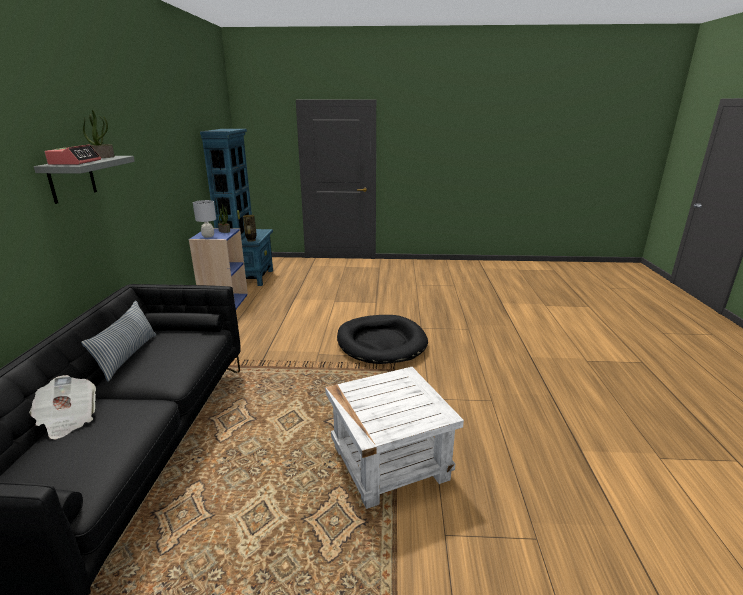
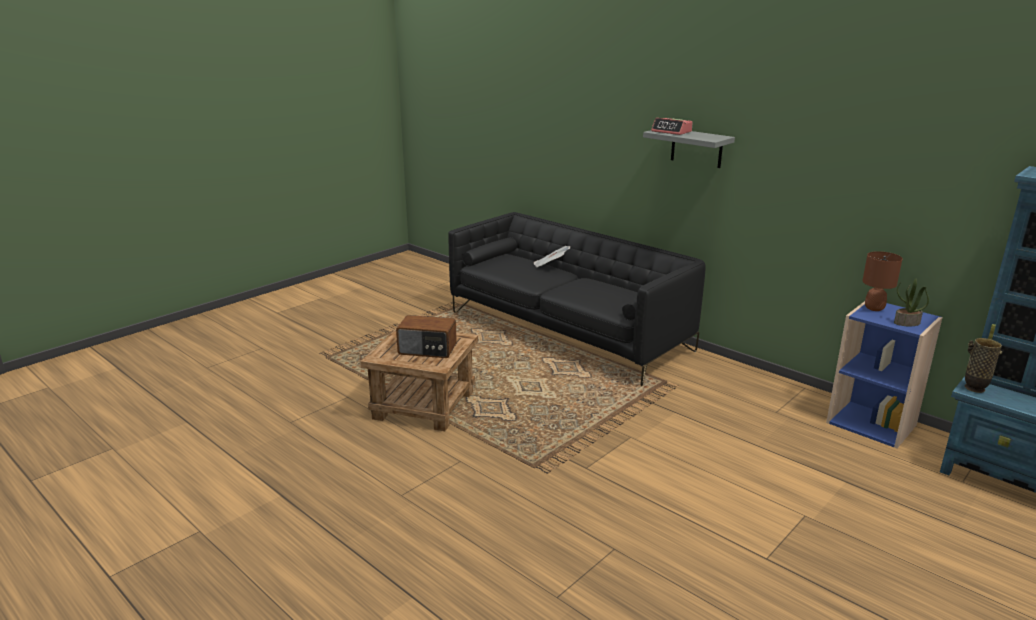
camera: 130 degrees right, 0 degrees up
pillow [81,301,156,382] -> none
potted plant [83,110,115,158] -> none
grey table lamp [193,200,216,238] -> brown table lamp [862,251,903,311]
white side table [325,367,464,509] -> brown side table [360,328,478,431]
black dog bed [337,315,428,364] -> none
none -> radio [396,315,457,358]

